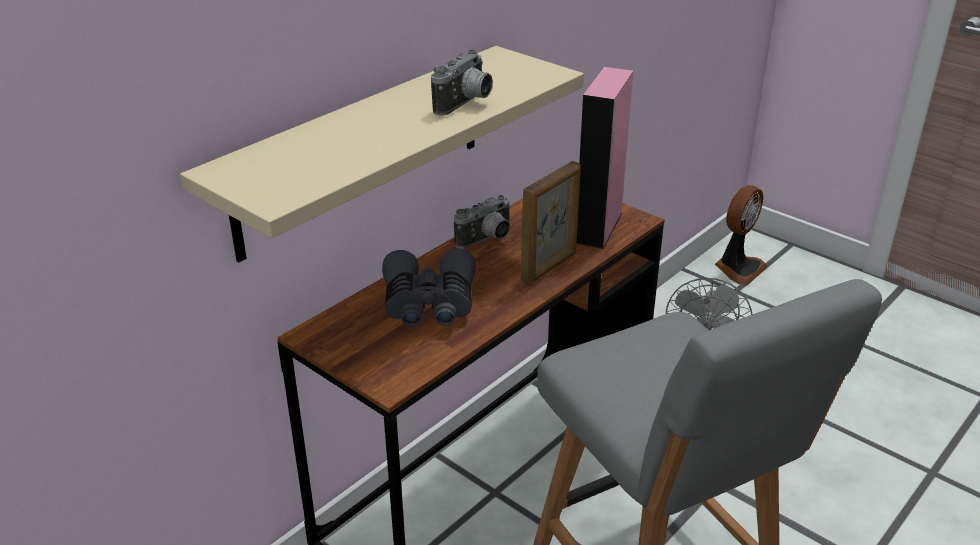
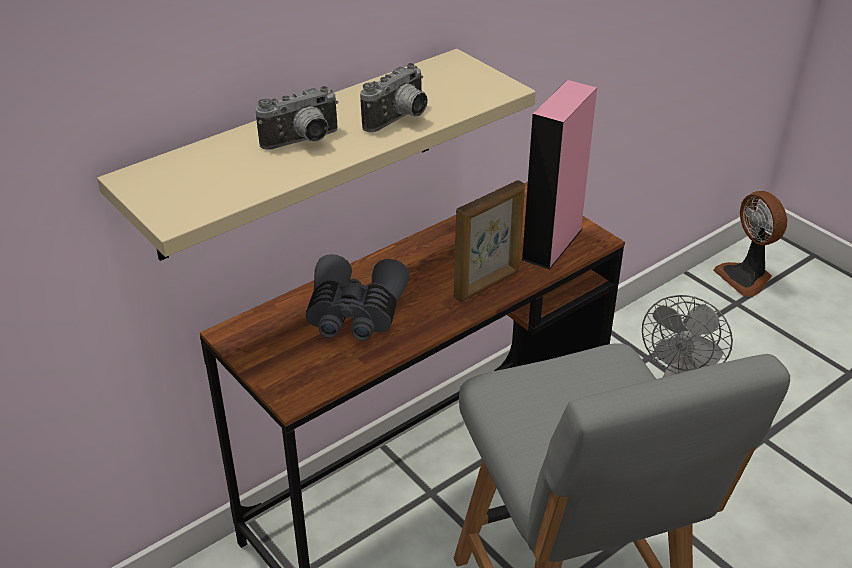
camera: 10 degrees right, 5 degrees up
camera [454,195,511,249] -> camera moved to [256,86,339,150]
fan [715,185,768,285] -> fan turned 105 degrees clockwise [713,191,787,297]

